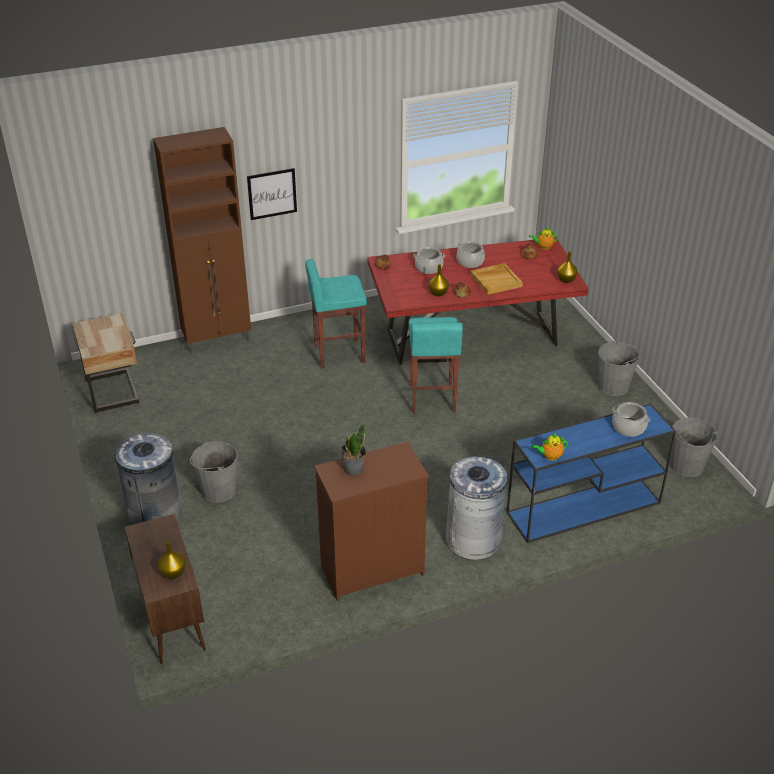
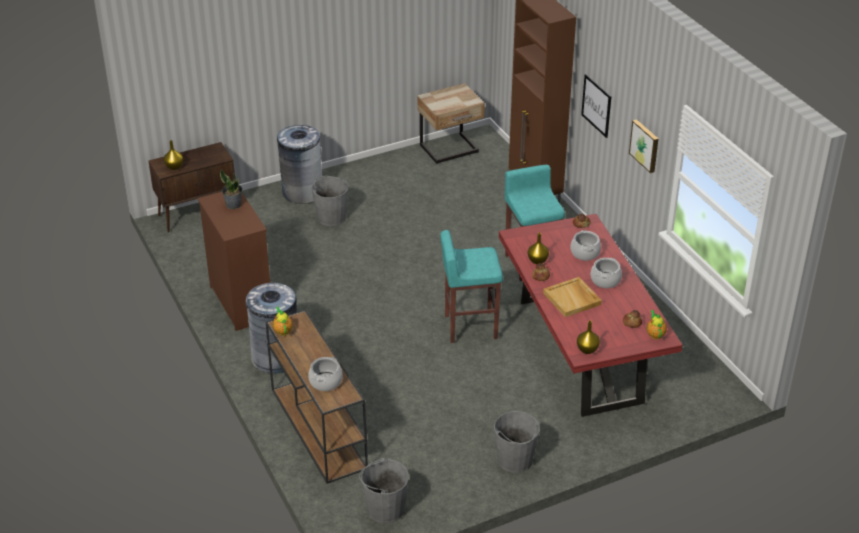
camera: 85 degrees right, 0 degrees up
blue console table [506,404,676,543] -> brown console table [266,310,368,484]
none -> picture [629,119,658,173]

